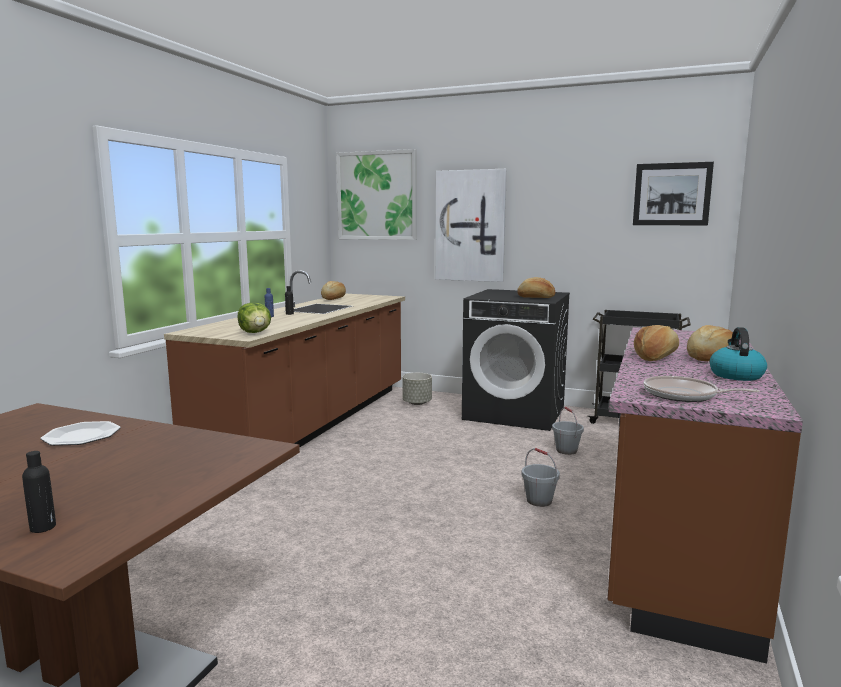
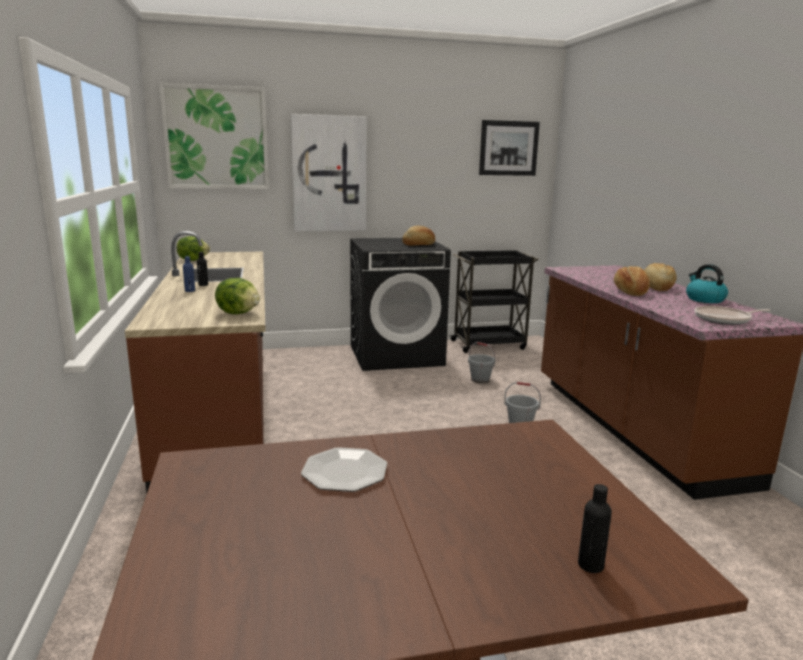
camera: 35 degrees left, 5 degrees up
bread [321,281,346,300] -> lettuce [177,236,210,261]
grey planter [402,373,432,405] -> none

